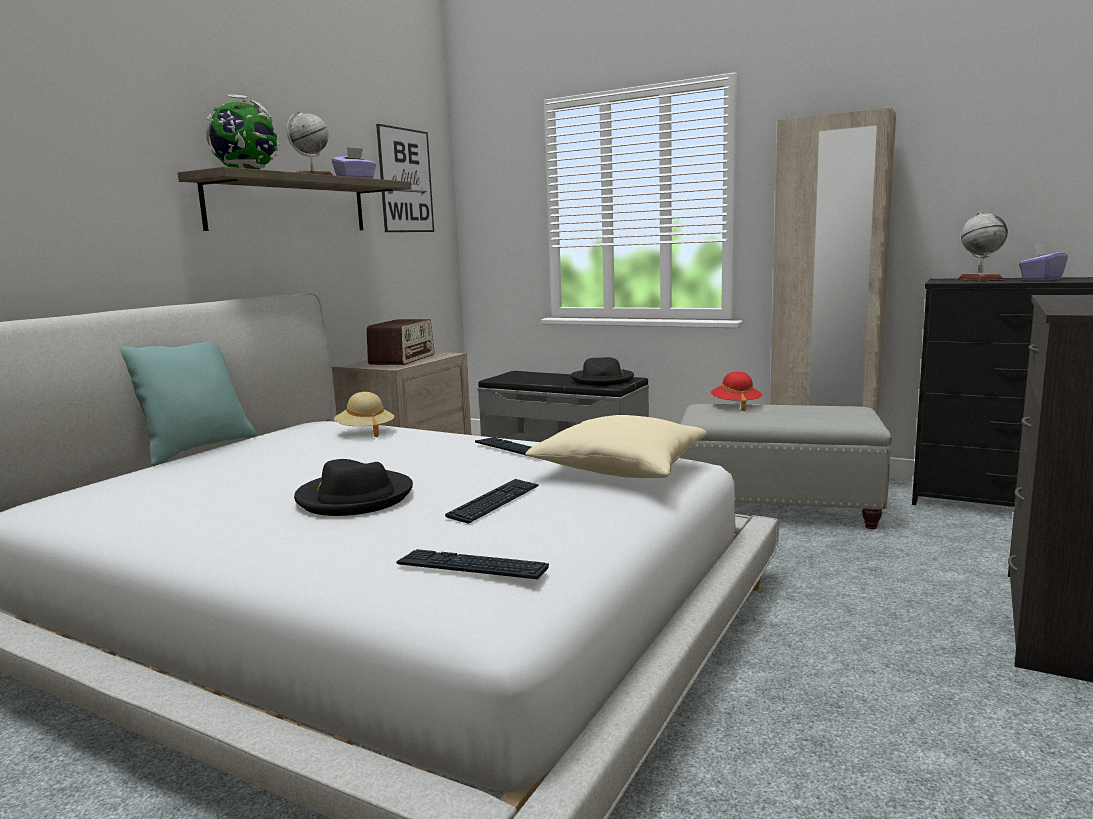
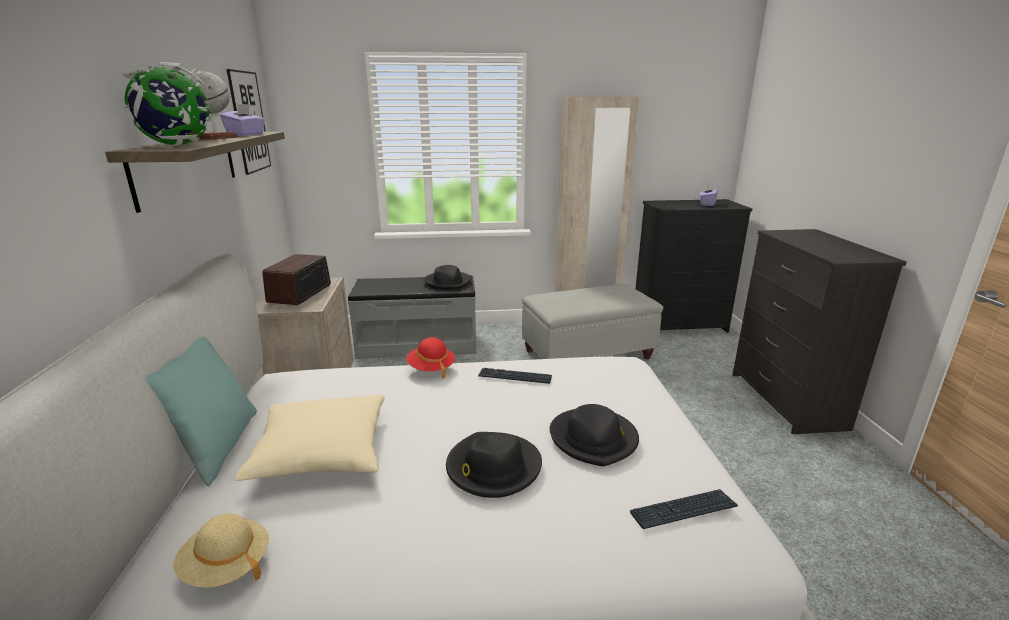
camera: 35 degrees left, 10 degrees up
beige hat [334,392,394,437] -> beige hat moved to [173,513,269,587]
radio [367,319,434,365] -> radio turned 150 degrees counterclockwise [262,254,331,305]
keyboard [445,479,539,524] -> black hat [550,404,639,466]
beige pillow [526,415,707,478] -> beige pillow moved to [234,395,385,481]
red hat [711,371,762,411] -> red hat moved to [406,337,455,378]
globe [958,211,1008,281] -> none

